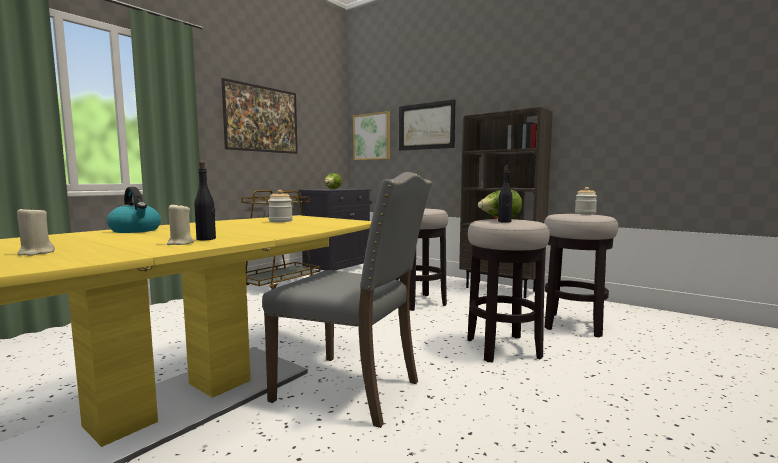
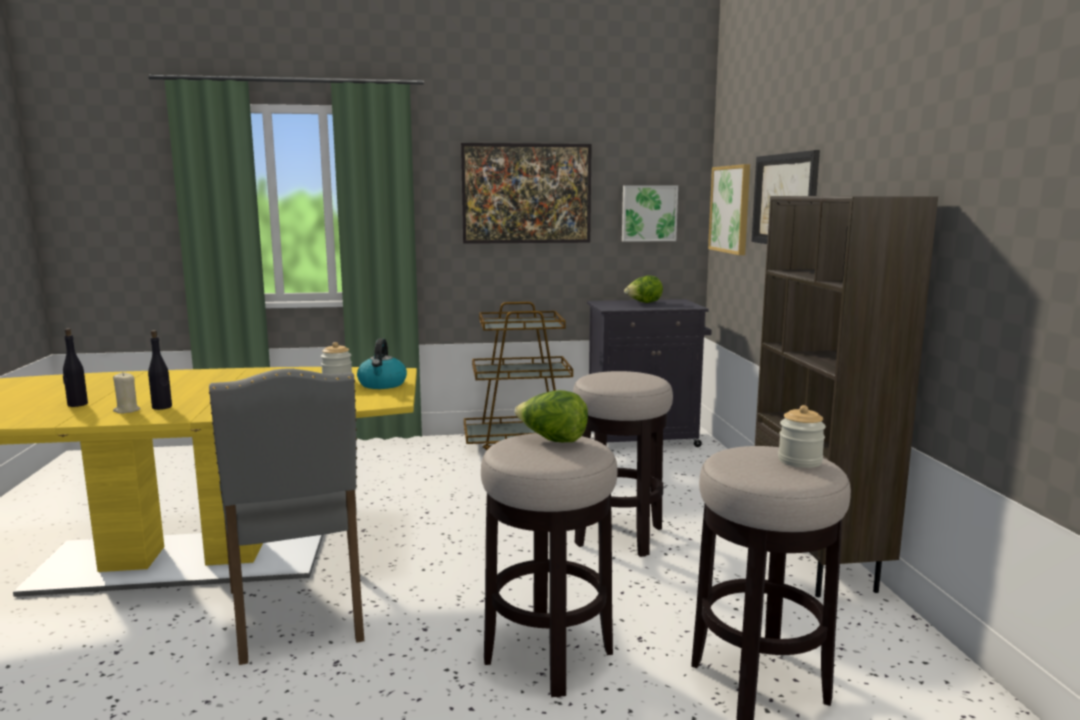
camera: 45 degrees right, 5 degrees up
beige candle [17,206,55,256] -> none
kettle [107,187,161,233] -> kettle moved to [357,338,407,389]
black bottle [498,166,512,223] -> black bottle moved to [63,328,88,407]
none -> picture [622,185,678,242]

